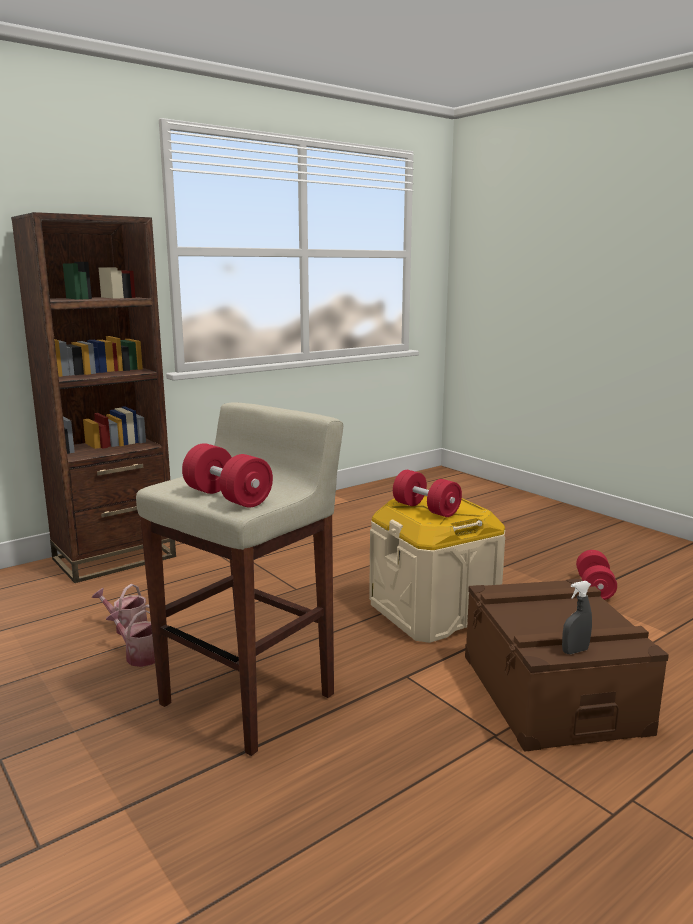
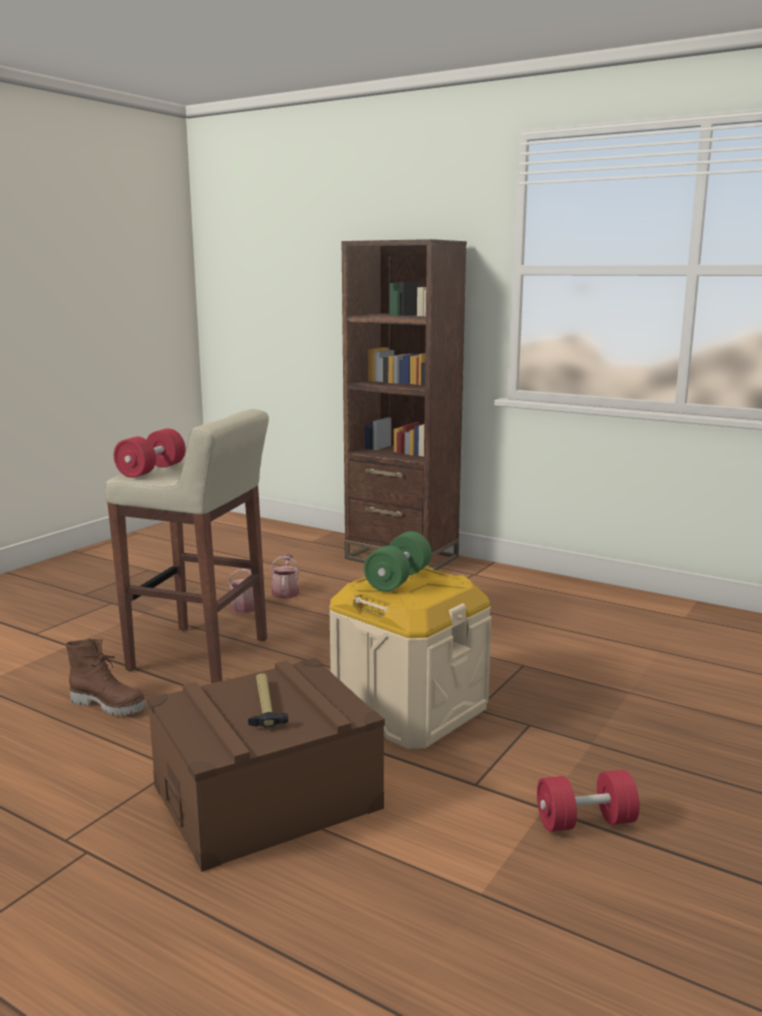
camera: 70 degrees right, 0 degrees up
red dumbbell [393,470,462,517] -> green dumbbell [364,531,431,592]
grey spray bottle [562,581,592,654] -> none
none -> brown boot [65,638,146,716]
none -> hammer [248,674,288,728]

